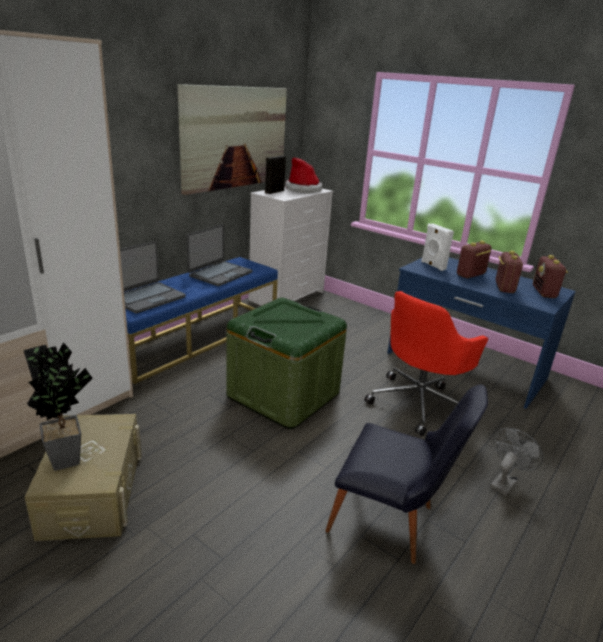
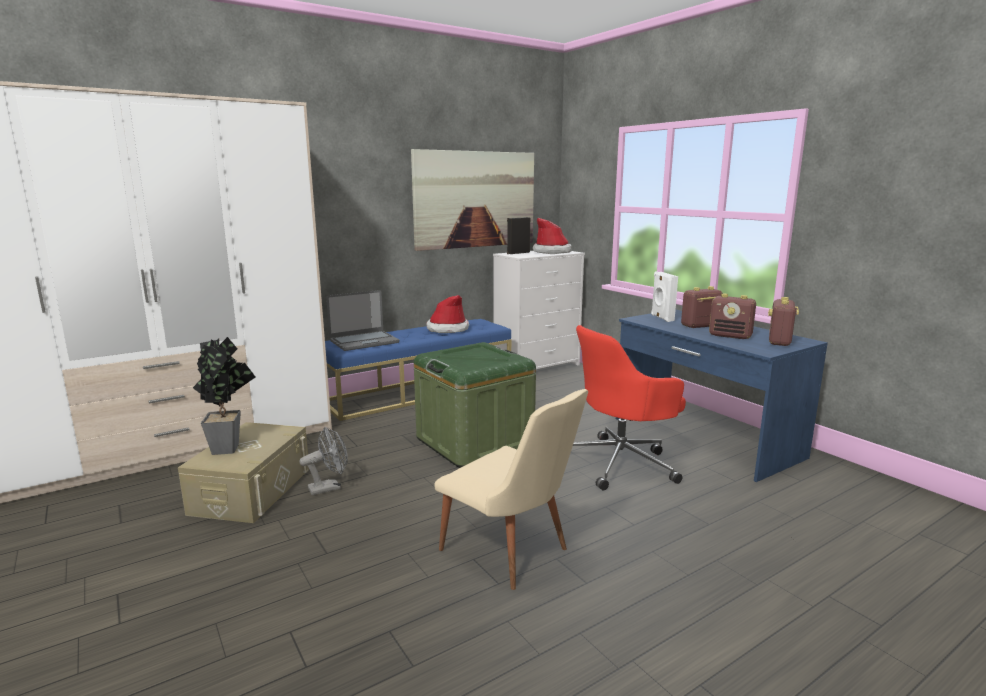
camera: 20 degrees right, 10 degrees down
laptop [186,224,252,286] -> hat [426,295,469,333]
black chair [325,384,488,564] -> beige chair [434,389,588,590]
grey fan [490,428,543,496] -> grey fan moved to [299,427,348,495]
radio [496,251,523,293] -> radio turned 90 degrees clockwise [709,294,756,339]

